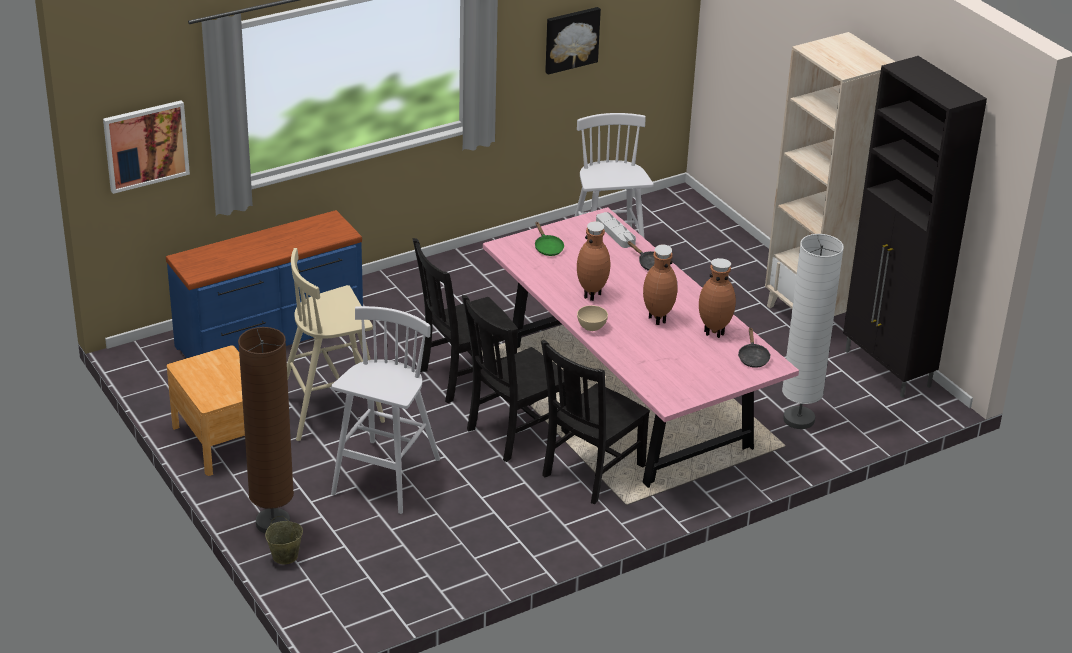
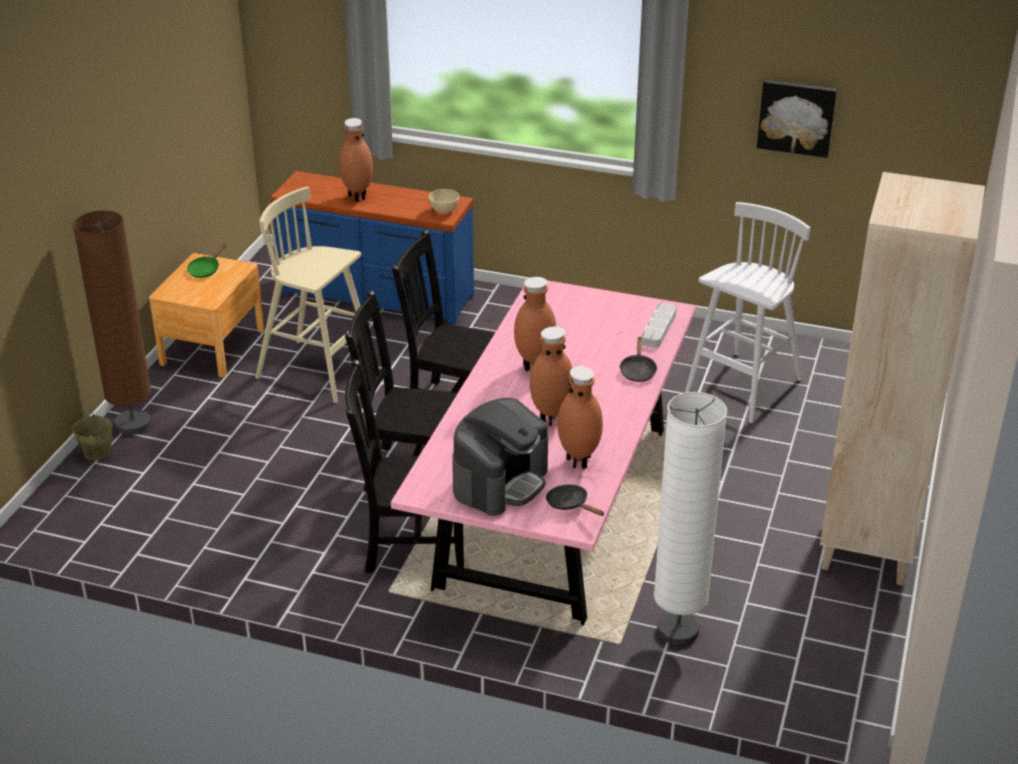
camera: 50 degrees right, 0 degrees up
picture [103,100,190,194] -> none
white stool [331,306,440,514] -> none
green frying pan [535,222,564,256] -> green frying pan moved to [187,244,226,278]
beige bowl [577,305,608,331] -> beige bowl moved to [429,189,459,213]
black frying pan [738,327,771,368] -> black frying pan turned 90 degrees clockwise [546,484,604,516]
black cabinet [843,56,987,398] -> none
none -> brown vase [339,118,373,201]
none -> coffee machine [452,398,548,516]

